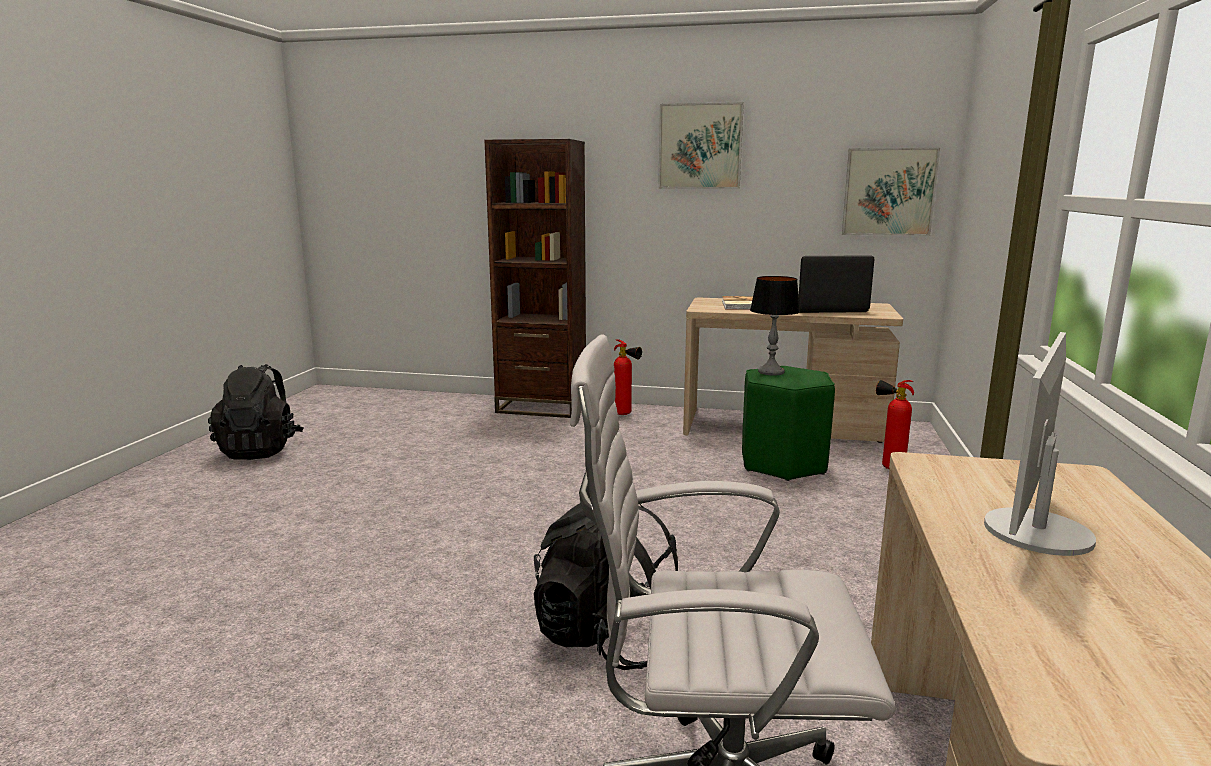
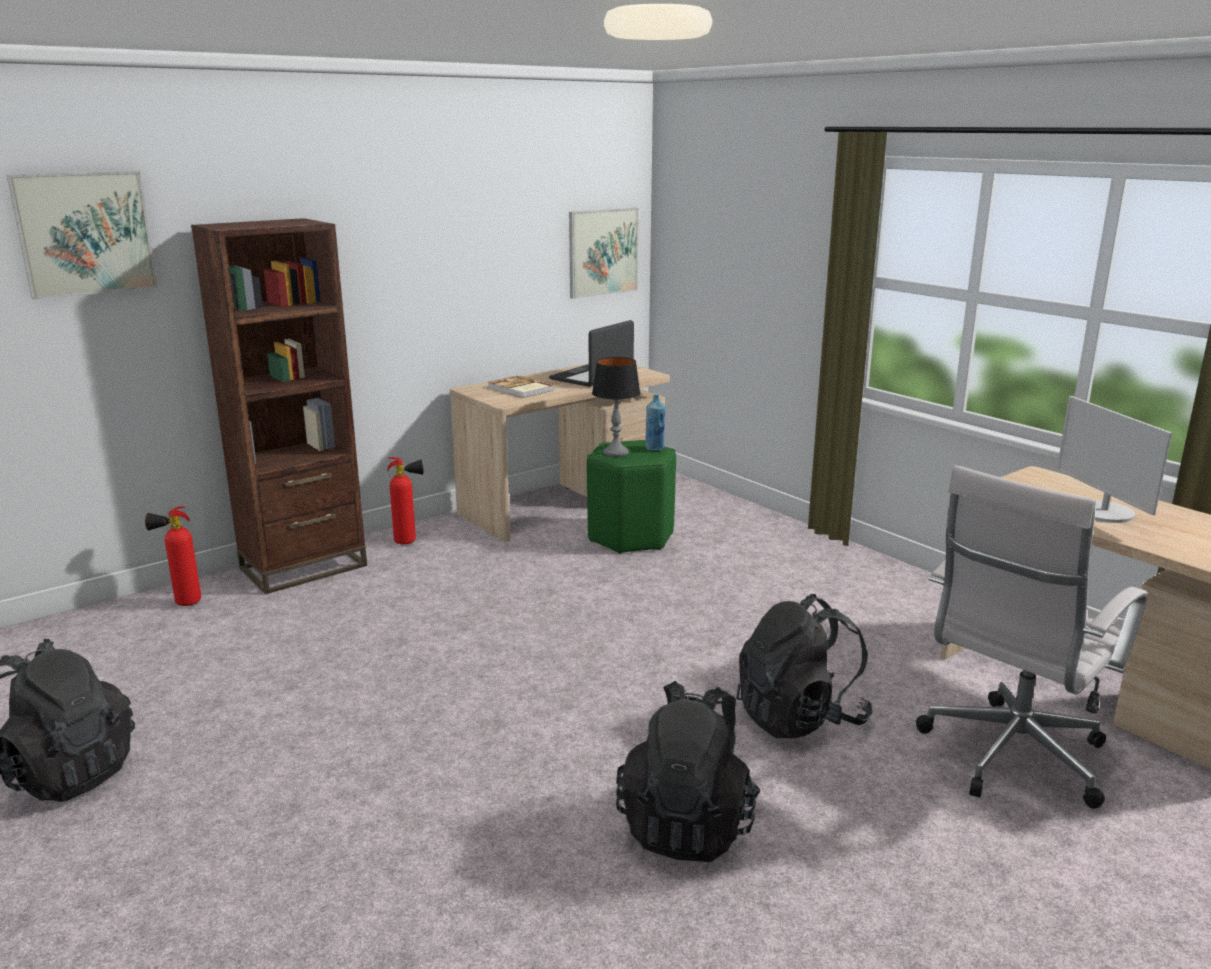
camera: 50 degrees left, 5 degrees up
picture [658,102,744,189] -> picture moved to [7,171,158,299]
fire extinguisher [876,380,914,469] -> fire extinguisher moved to [145,506,201,606]
none -> black backpack [616,681,760,862]
none -> blue bottle [645,395,665,451]

